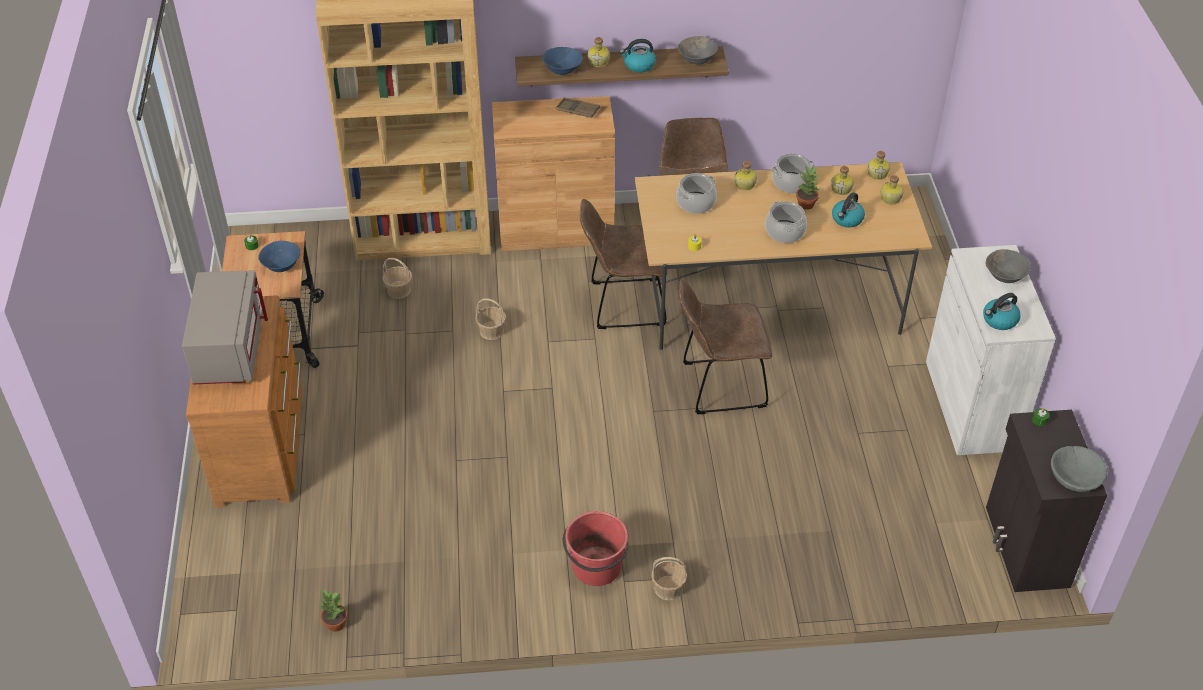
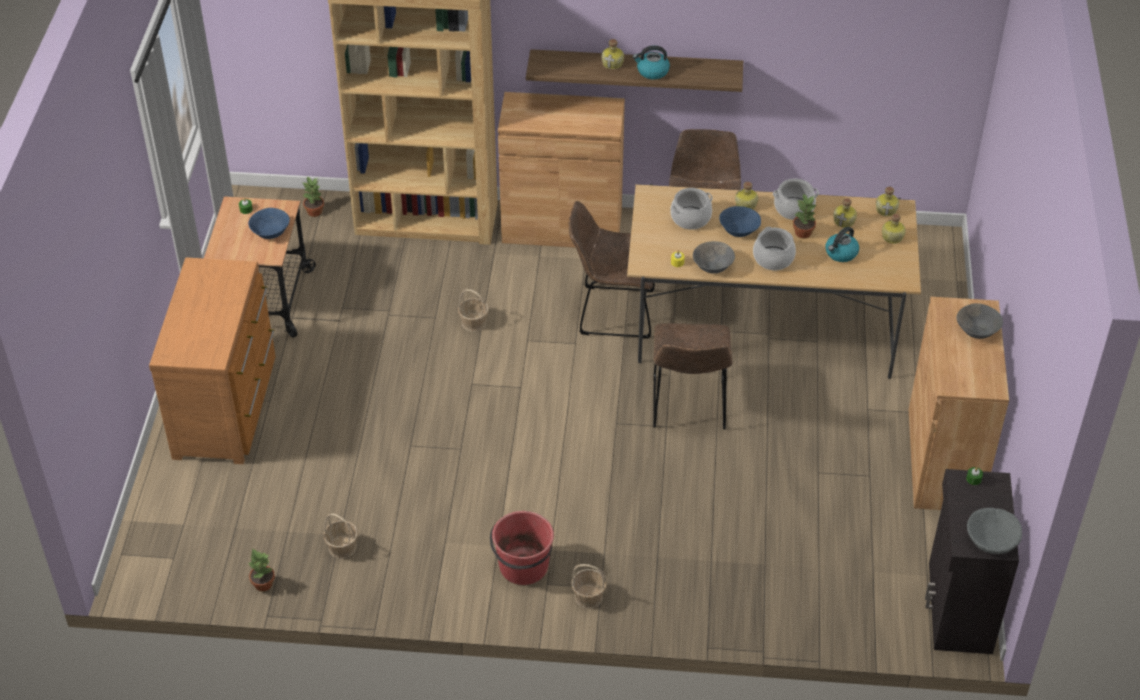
camera: 10 degrees right, 0 degrees up
grey microwave [182,270,268,384] -> none
basket [382,258,412,299] -> basket moved to [323,513,358,559]
blue bowl [542,47,583,75] -> blue bowl moved to [719,206,761,237]
brown tray [556,97,600,118] -> none
grey bowl [678,36,718,64] -> grey bowl moved to [693,241,735,274]
brown chair [679,280,772,414] -> brown chair turned 90 degrees counterclockwise [653,323,733,429]
white cabinet [926,245,1056,455] -> brown cabinet [909,297,1009,510]
kettle [983,293,1021,330] -> none
none -> potted plant [303,176,324,217]

